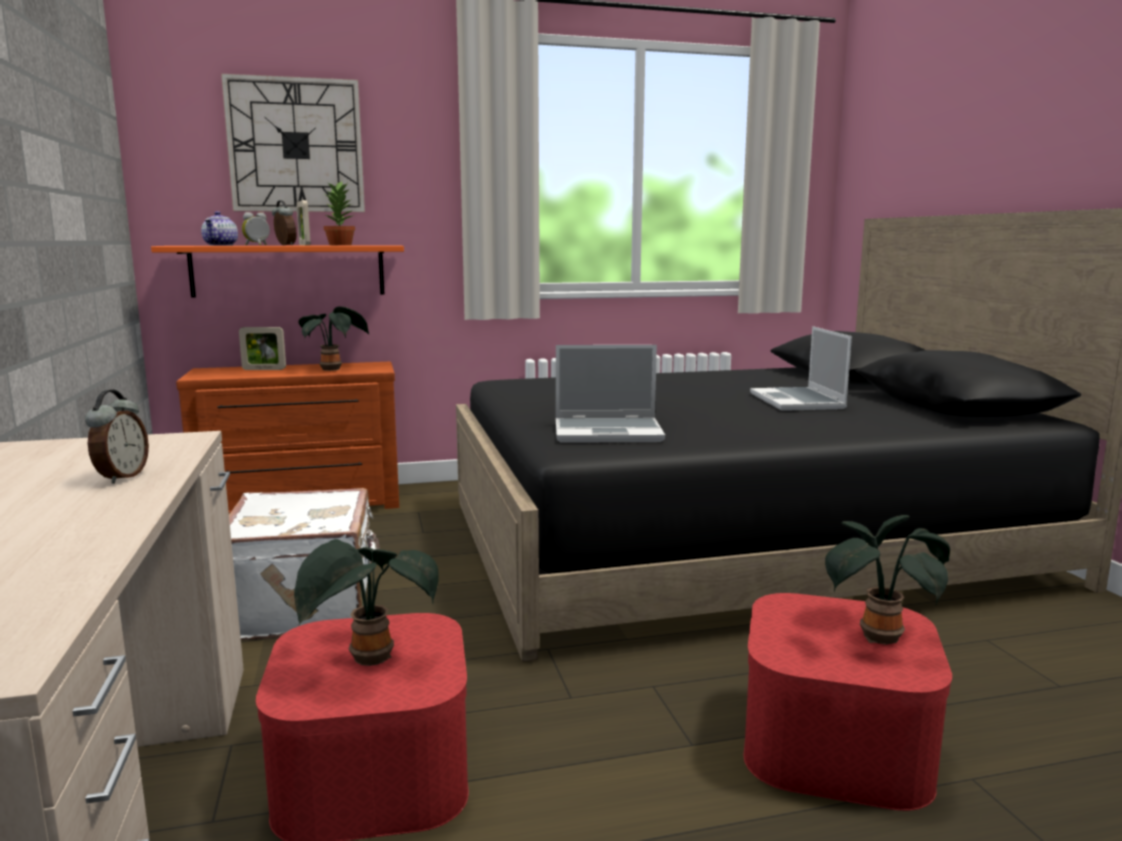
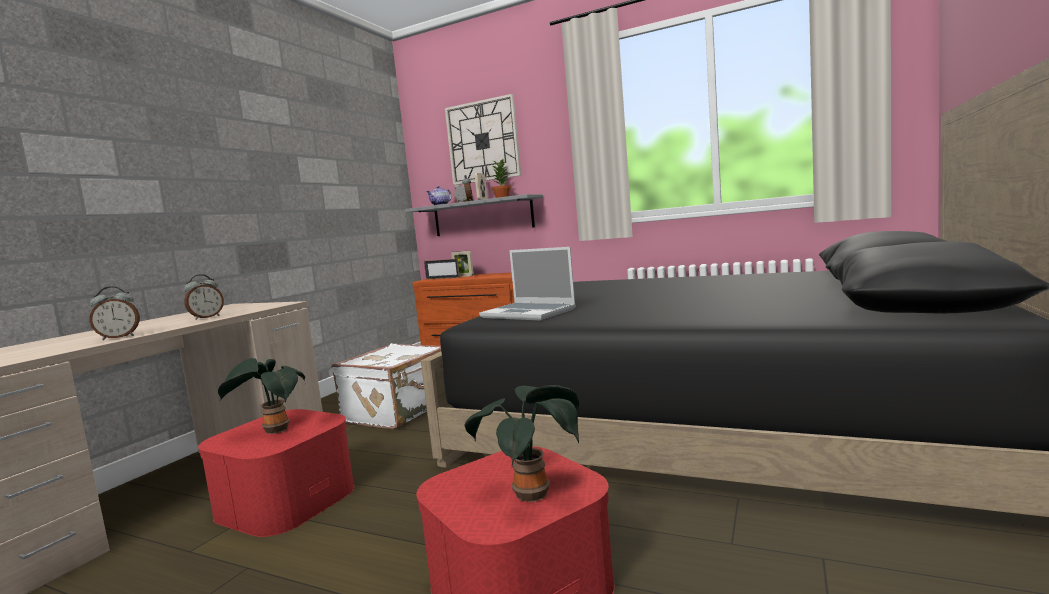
camera: 40 degrees right, 5 degrees down
orange shelf [151,245,404,298] -> grey shelf [405,194,543,236]
potted plant [298,306,369,371] -> none
laptop [750,326,852,411] -> none
none -> alarm clock [89,286,140,340]
none -> picture frame [424,259,460,279]

